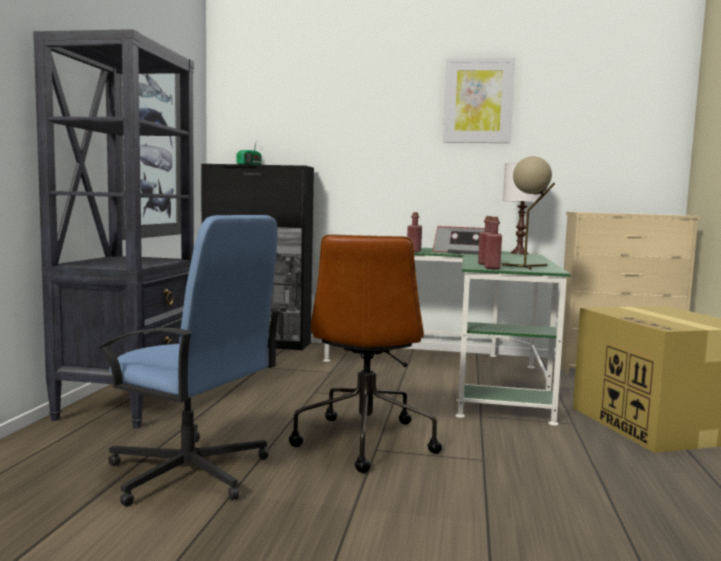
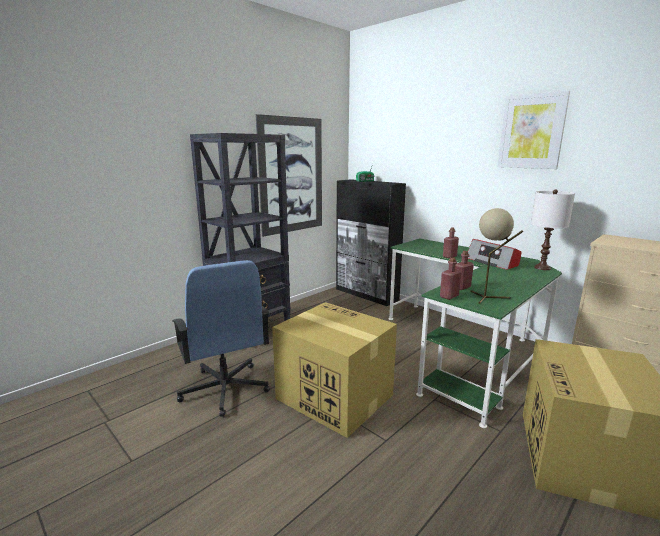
camera: 35 degrees right, 10 degrees up
brown office chair [289,235,442,473] -> cardboard box [272,302,397,438]

